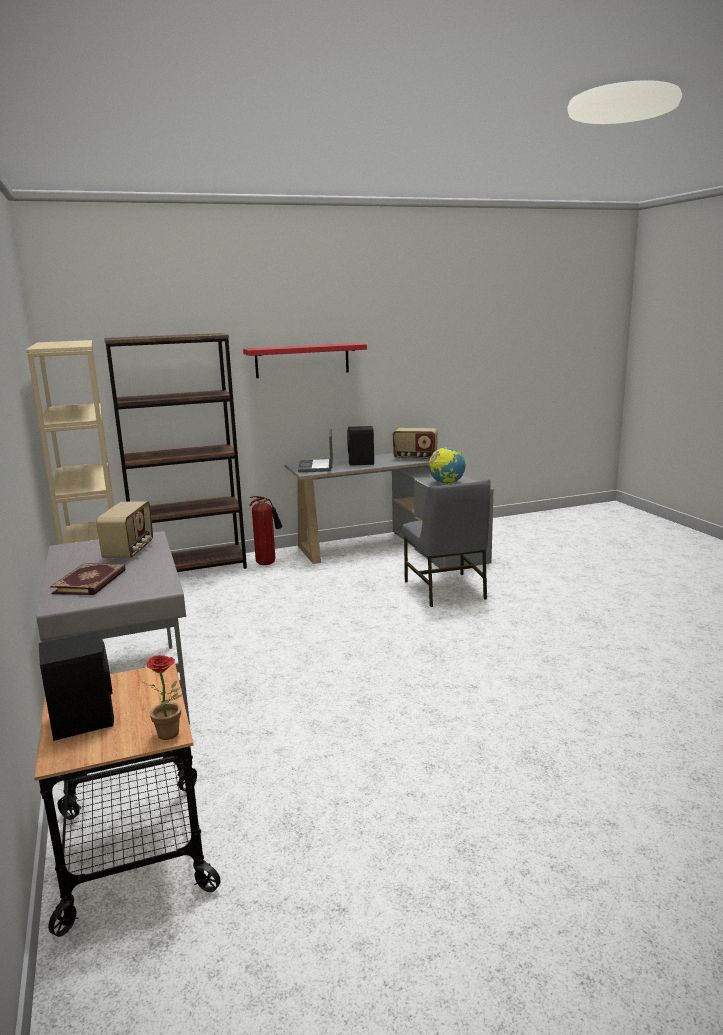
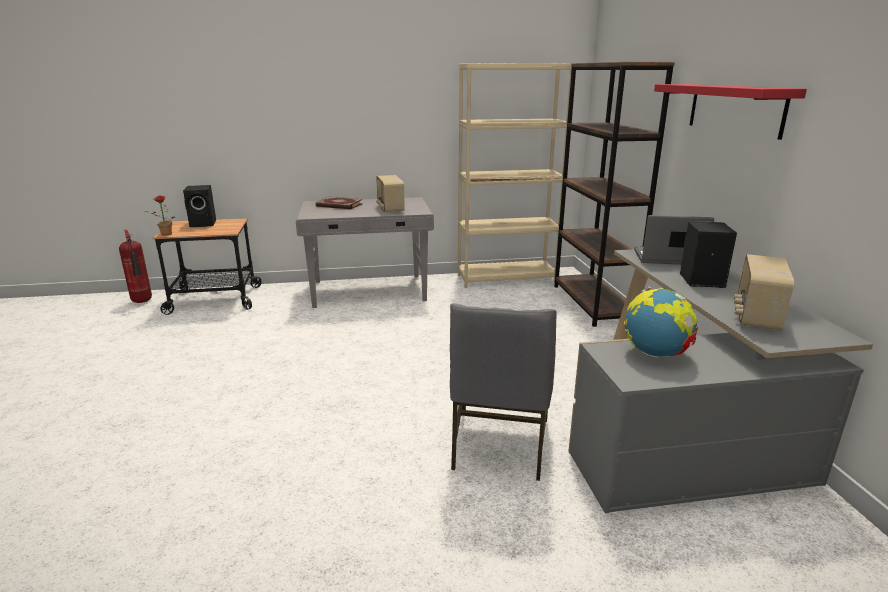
camera: 100 degrees right, 5 degrees up
radio [96,501,153,559] -> radio turned 60 degrees clockwise [376,175,405,213]
fire extinguisher [249,496,282,565] -> fire extinguisher moved to [119,230,152,303]
grey chair [402,479,491,607] -> grey chair turned 75 degrees counterclockwise [450,303,556,481]

